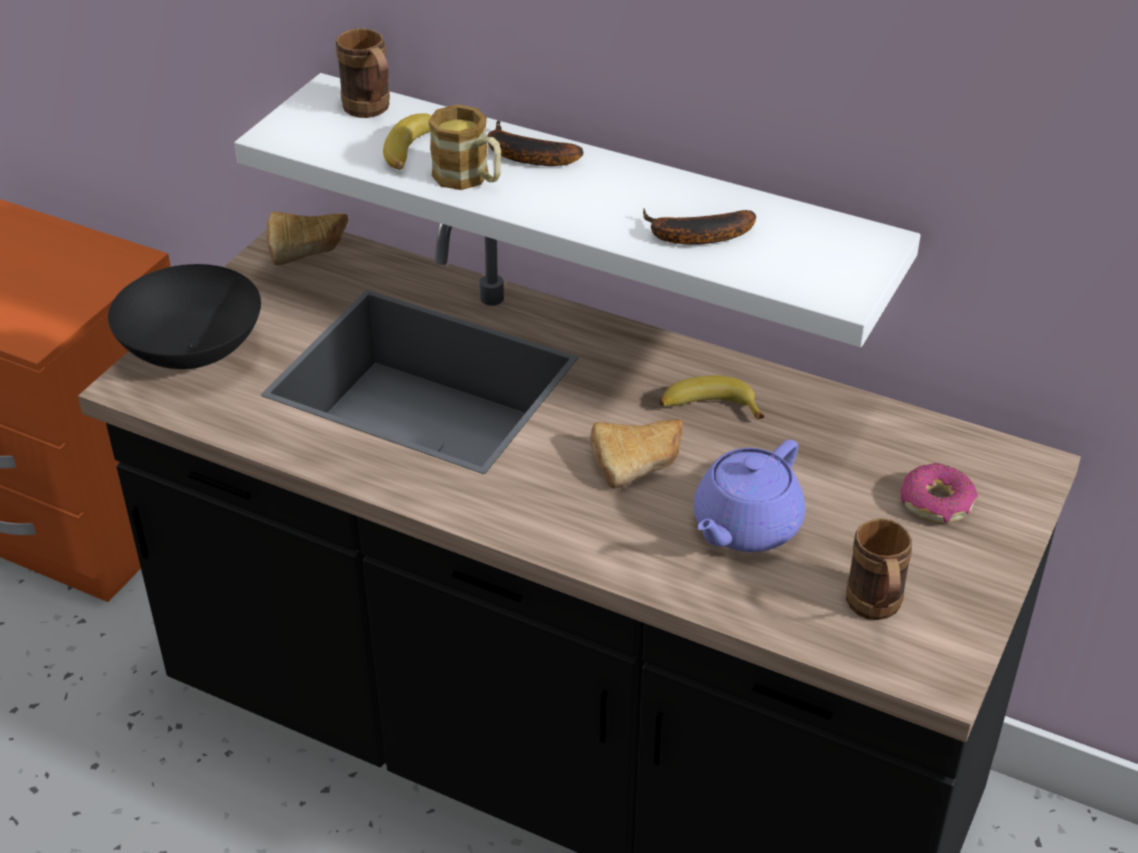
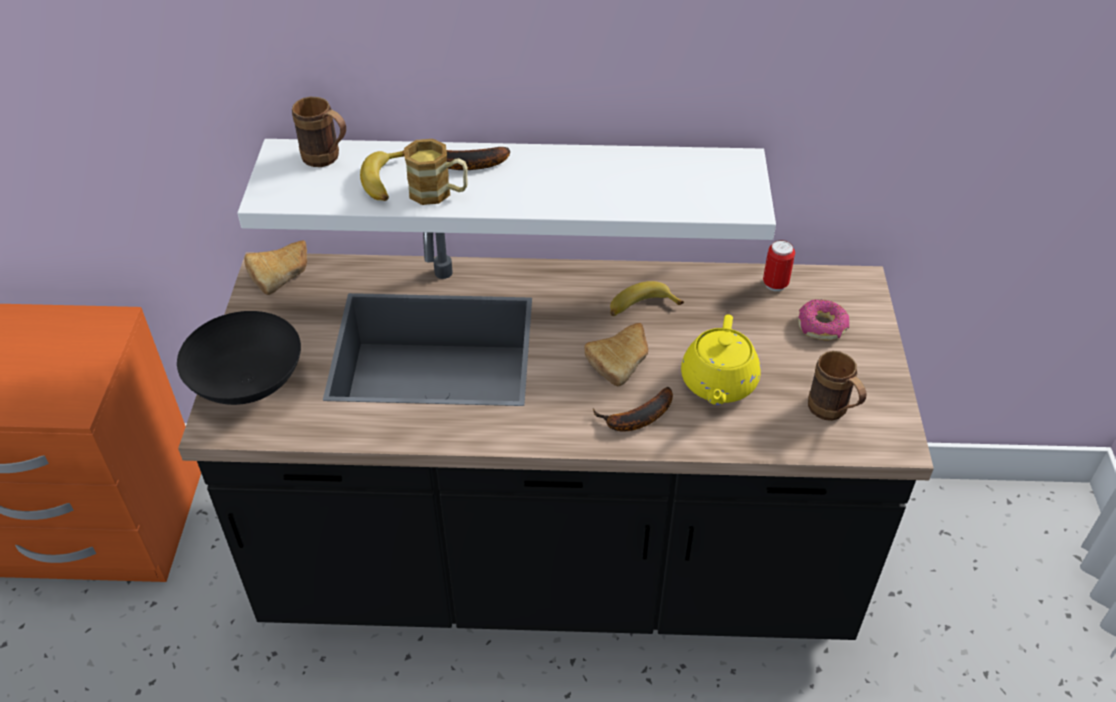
camera: 25 degrees left, 5 degrees up
banana [643,208,756,245] -> banana moved to [593,387,673,432]
purple teapot [694,439,805,552] -> yellow teapot [681,314,761,405]
none -> can [763,240,795,291]

